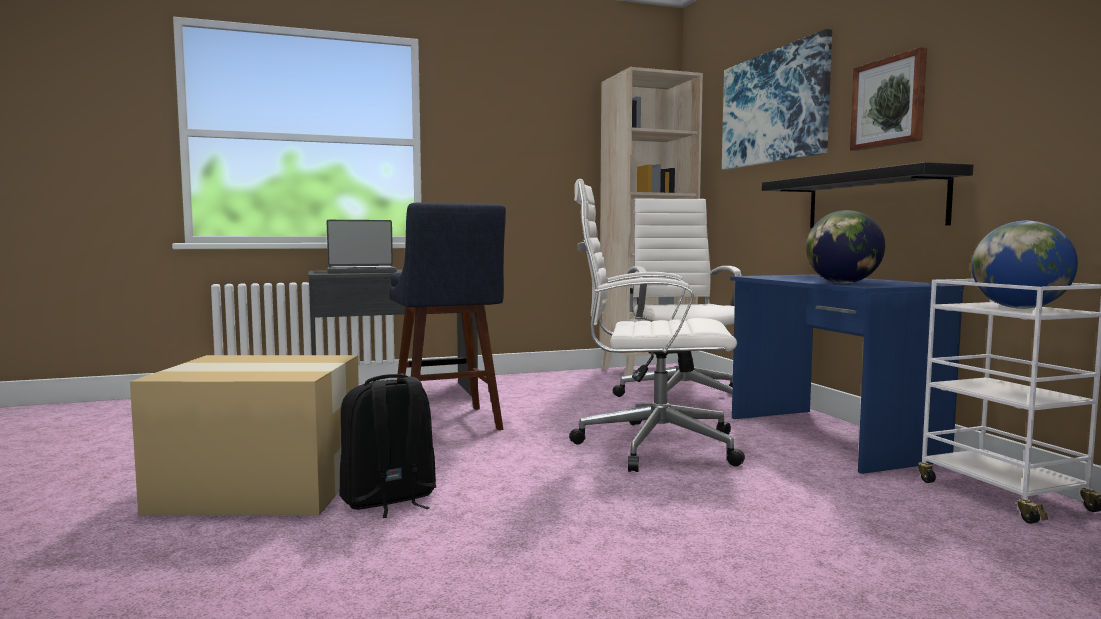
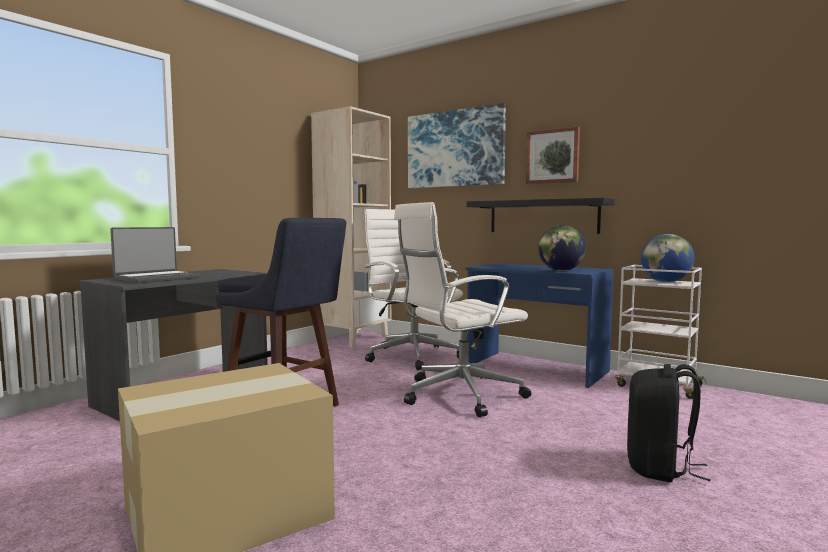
camera: 35 degrees left, 0 degrees up
black backpack [339,374,436,518] -> black backpack moved to [627,364,711,482]

